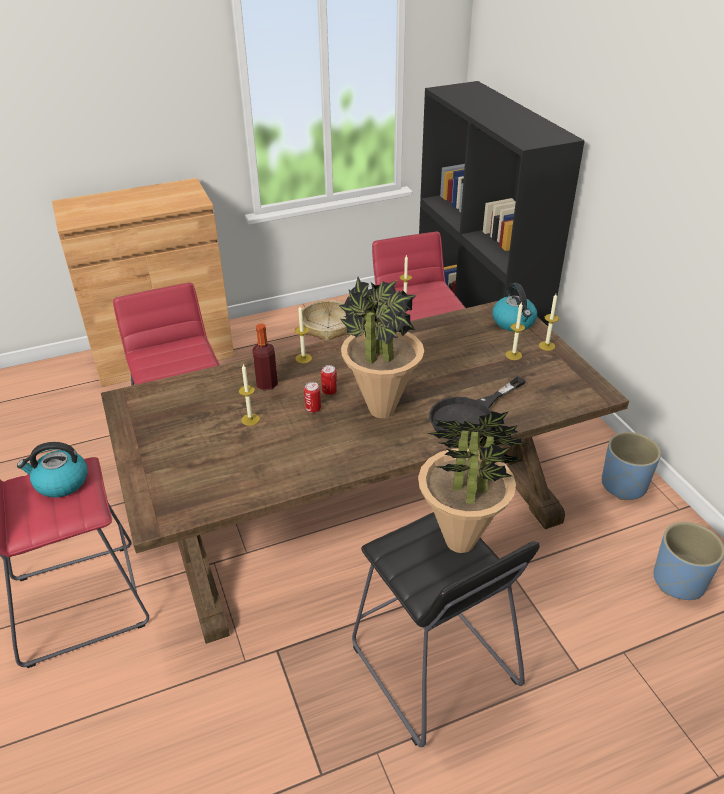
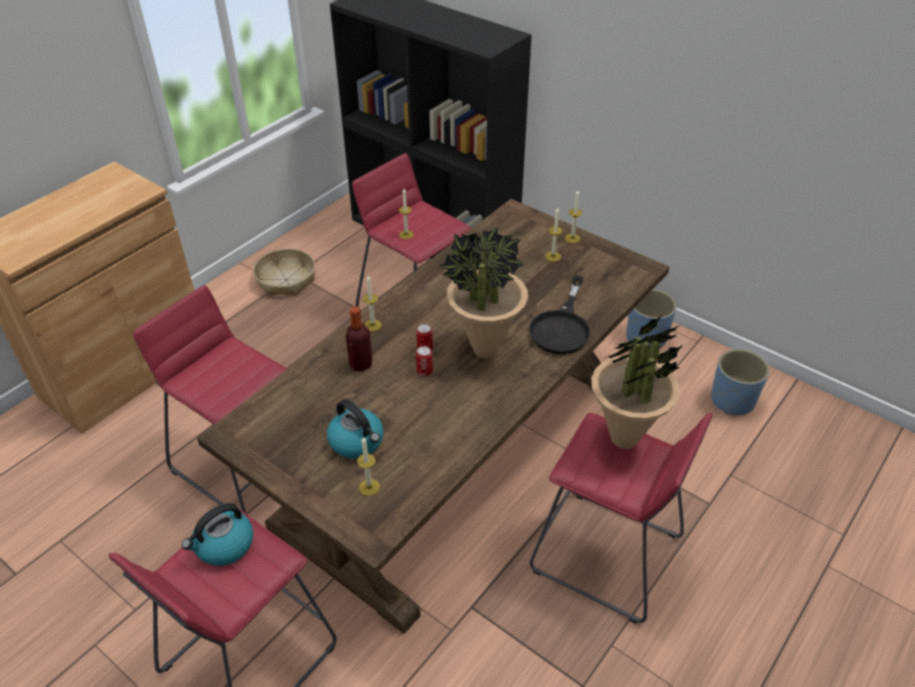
camera: 30 degrees left, 5 degrees up
candle [239,364,260,426] -> candle moved to [357,436,380,496]
black stool [352,512,540,747] -> red stool [530,413,713,624]
kettle [492,283,537,331] -> kettle moved to [327,399,384,459]

